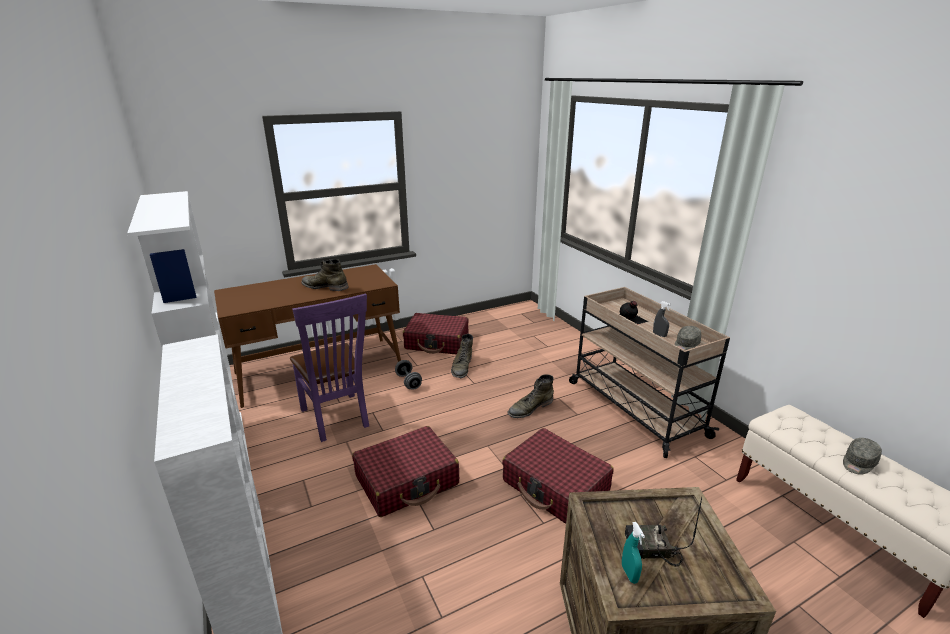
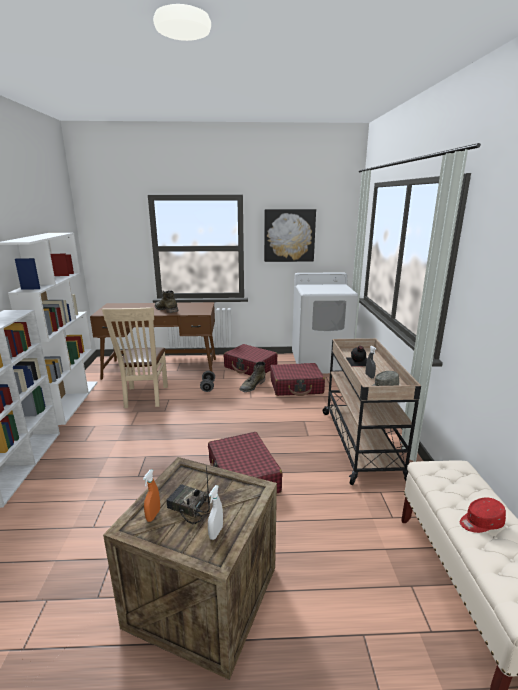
camera: 25 degrees right, 5 degrees down
purple chair [290,293,369,442] -> beige chair [102,307,168,408]
red suitcase [352,426,459,517] -> red suitcase moved to [270,363,325,396]
green boot [507,374,554,418] -> none
turquoise spray bottle [622,522,645,584] -> orange spray bottle [143,470,160,522]
grey cap [843,438,882,475] -> red cap [460,497,506,533]
none -> white spray bottle [208,485,223,540]
none -> picture [264,209,316,262]
none -> white washing machine [292,272,358,373]

